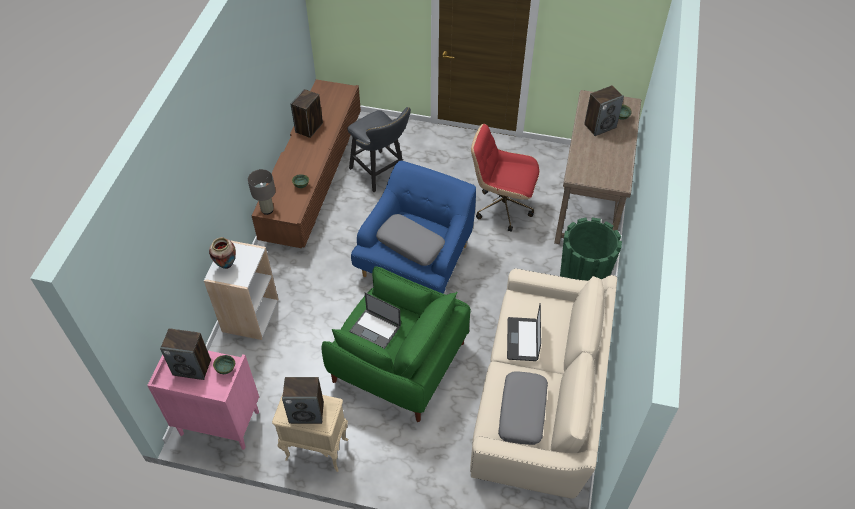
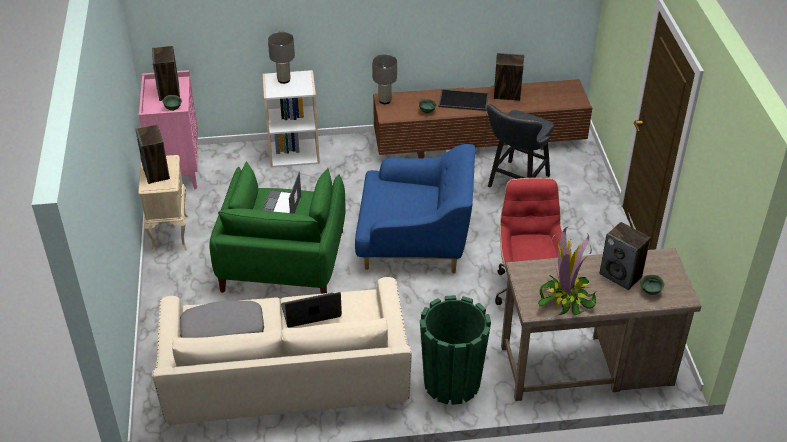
camera: 70 degrees right, 10 degrees down
vase [209,237,236,269] -> grey table lamp [268,32,295,84]
grey pillow [376,214,445,266] -> none
none -> tray [438,89,489,111]
none -> potted plant [538,227,596,316]

